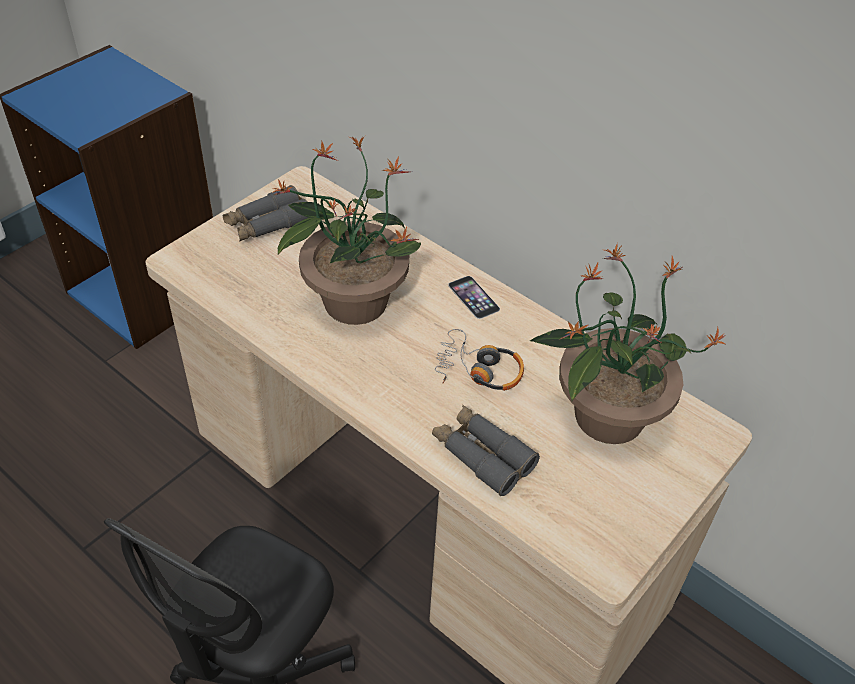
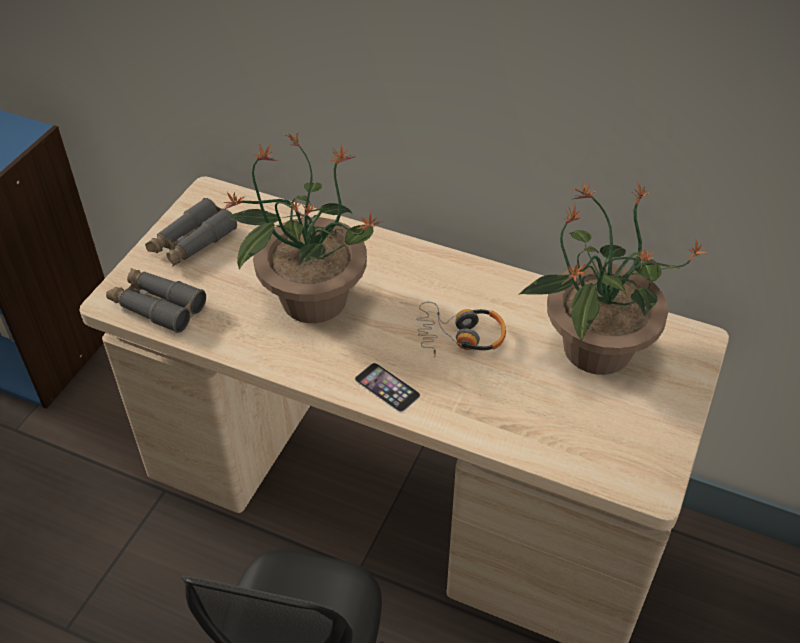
camera: 15 degrees left, 0 degrees up
grey binoculars [432,405,540,496] -> grey binoculars moved to [106,268,206,333]
phone [448,276,500,319] -> phone moved to [355,363,420,412]

